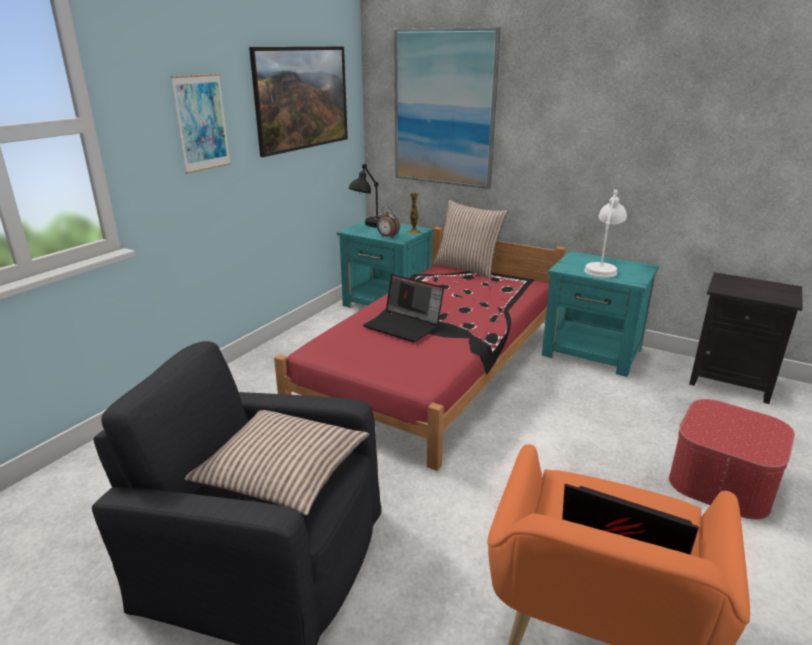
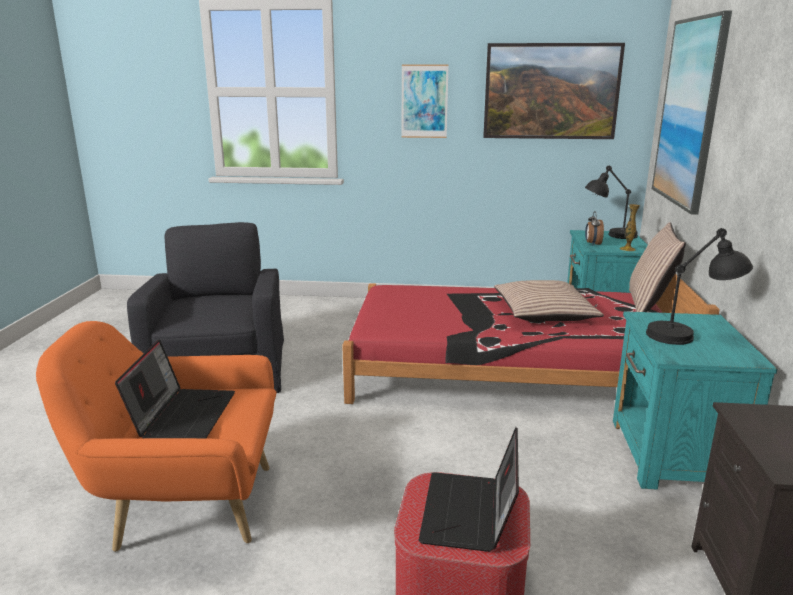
camera: 65 degrees right, 5 degrees down
pillow [185,410,370,516] -> pillow moved to [494,280,604,321]
laptop [363,274,444,342] -> laptop moved to [419,427,519,552]
white table lamp [584,189,627,278] -> black table lamp [646,228,753,345]

